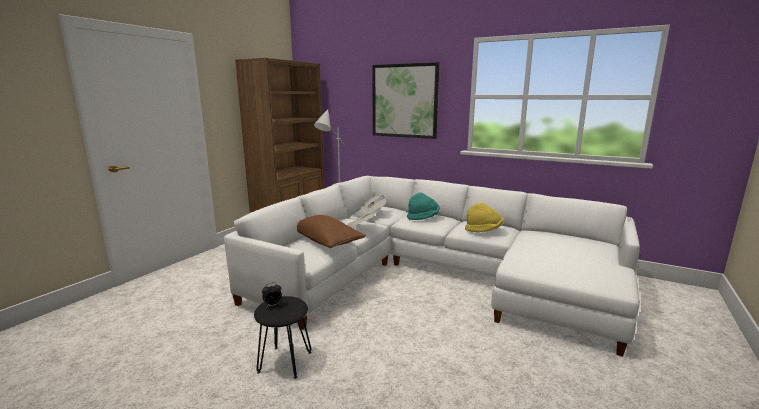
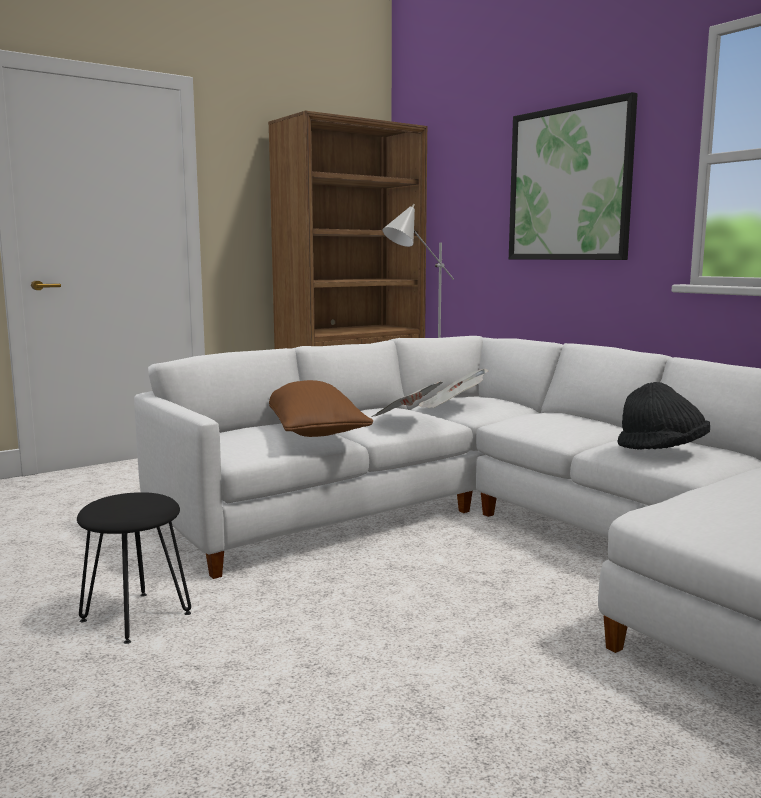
camera: 25 degrees right, 5 degrees down
alarm clock [262,282,282,307] -> none
turquoise hat [407,192,440,220] -> none
yellow hat [465,202,503,232] -> black hat [617,382,710,450]

